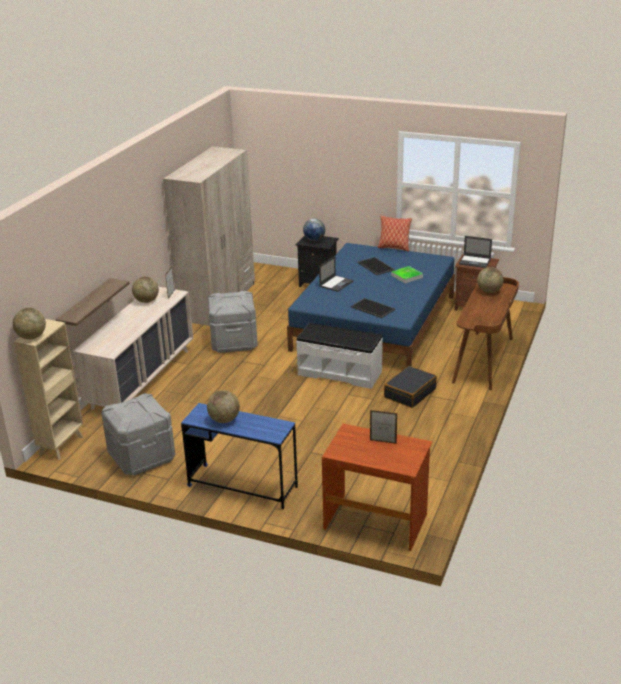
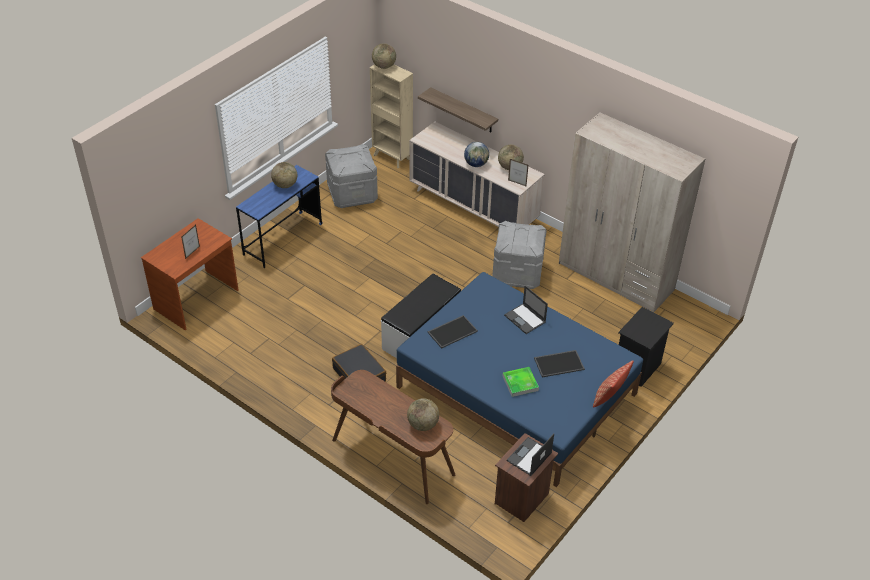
camera: 105 degrees right, 15 degrees up
globe [303,219,325,241] -> globe moved to [464,142,489,167]

